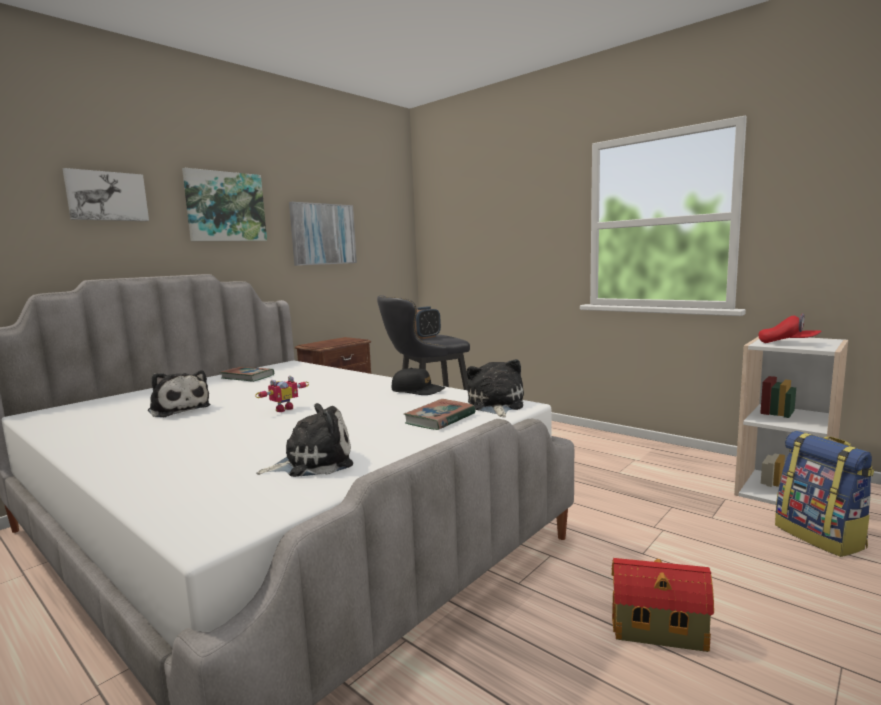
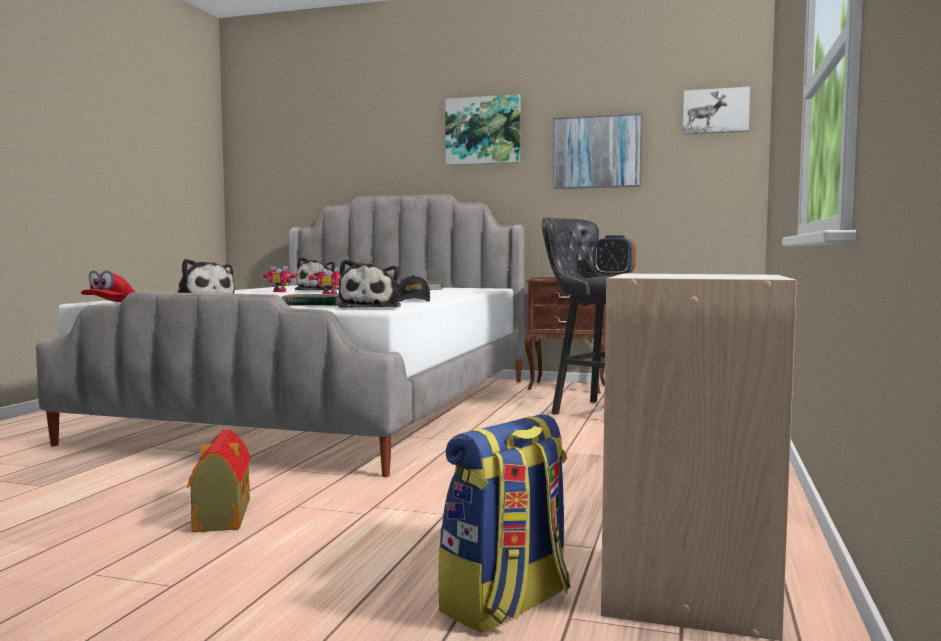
camera: 65 degrees right, 5 degrees down
picture [63,168,149,221] -> picture moved to [683,87,750,134]
plush toy [467,359,524,417] -> plush toy turned 120 degrees clockwise [338,259,401,308]
red cap [758,313,822,343] -> red cap moved to [81,270,136,302]
none -> toy robot [261,266,299,292]

